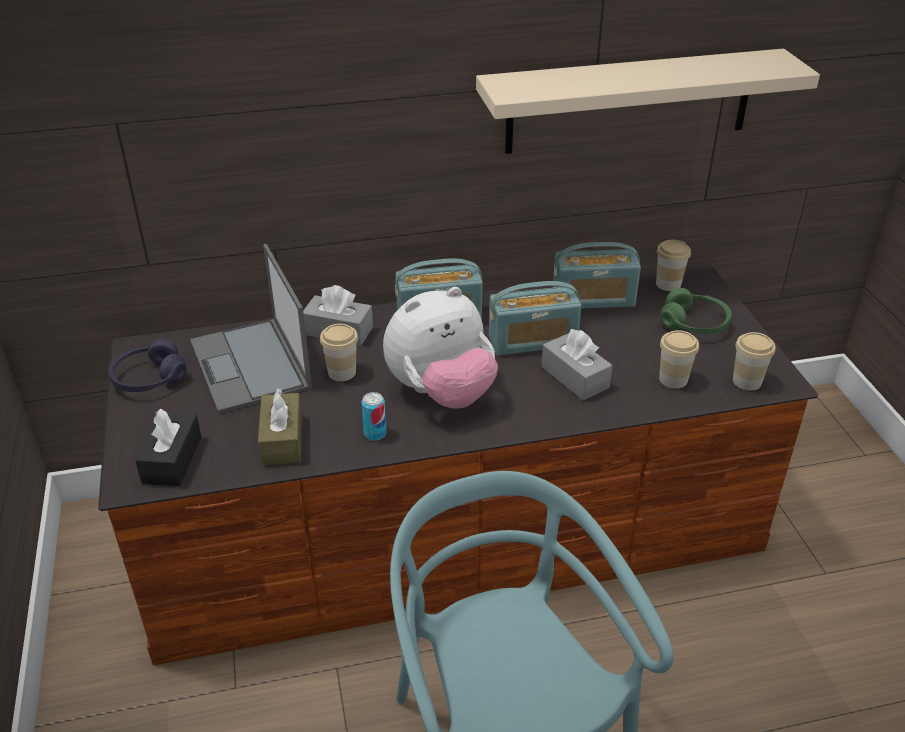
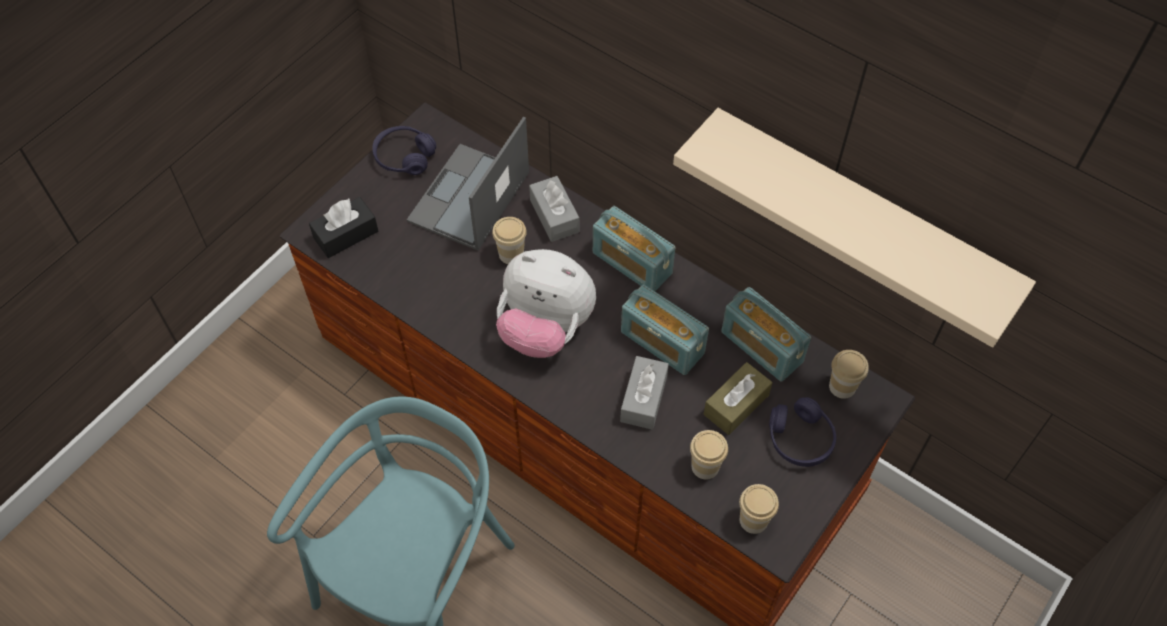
camera: 50 degrees right, 20 degrees up
brown tissue box [258,388,302,465] -> brown tissue box moved to [704,362,772,435]
can [361,392,386,441] -> none
green headphones [660,288,732,334] -> purple headphones [769,397,836,467]

